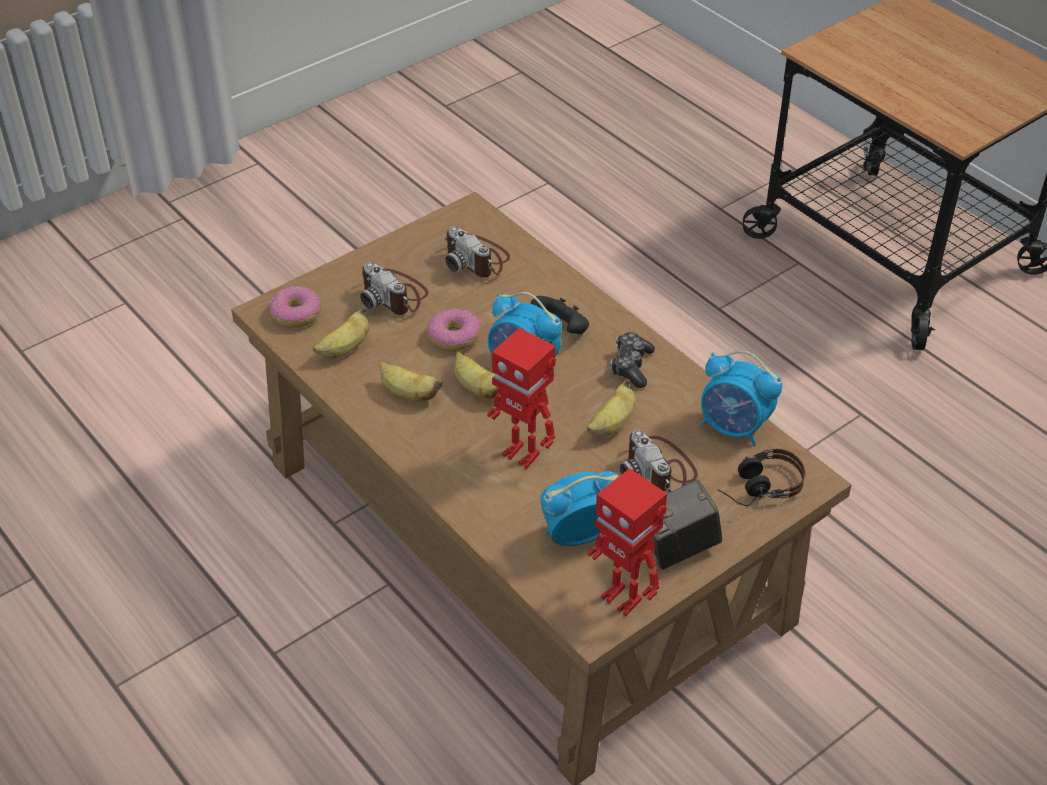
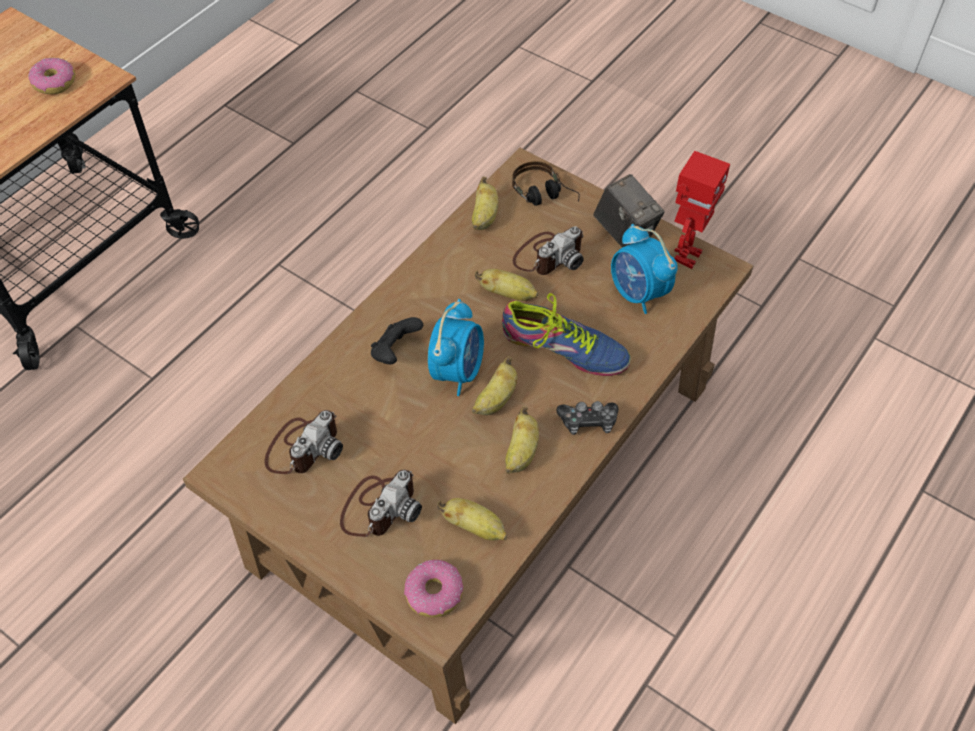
camera: 105 degrees left, 10 degrees up
donut [427,309,481,351] -> donut moved to [29,58,75,94]
toy robot [487,328,556,469] -> shoe [502,293,631,376]
game controller [610,332,655,388] -> game controller moved to [556,401,618,435]
alarm clock [701,350,782,446] -> banana [472,176,498,230]

